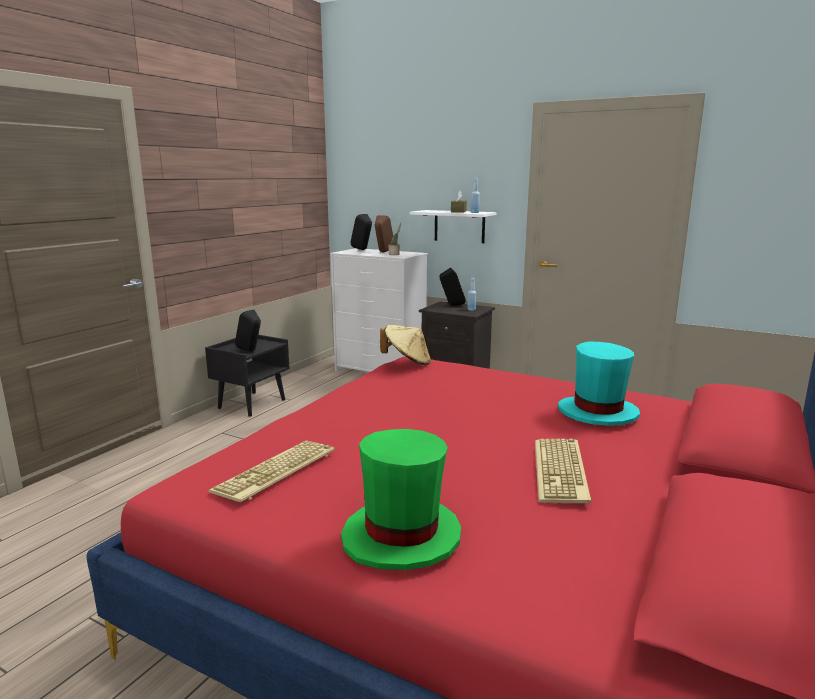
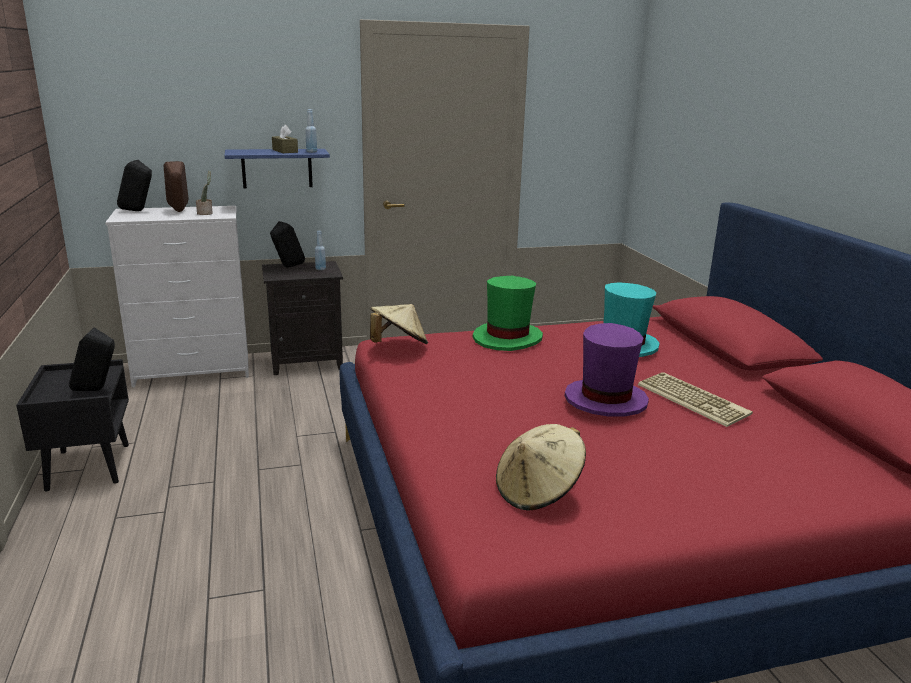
camera: 45 degrees left, 5 degrees up
keyboard [208,440,335,502] -> beige hat [496,424,586,511]
green hat [341,429,461,570] -> green hat moved to [473,276,543,351]
white shelf [410,210,496,243] -> blue shelf [224,149,330,189]
none -> purple hat [564,323,649,417]

